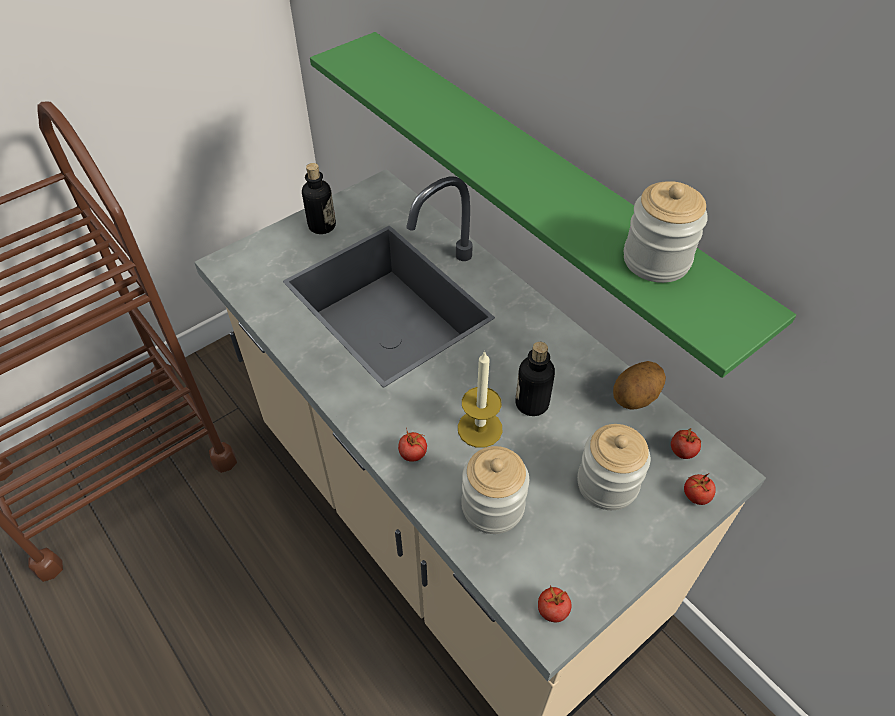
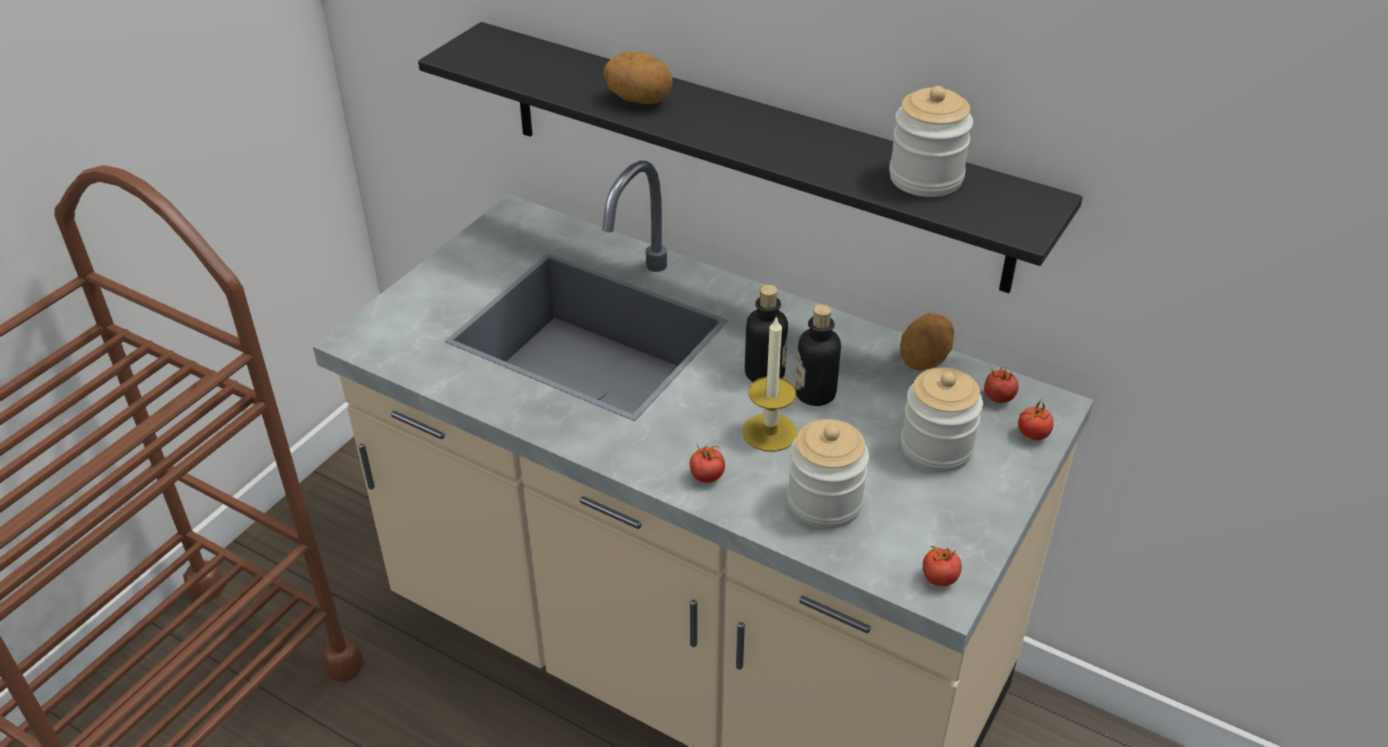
camera: 20 degrees left, 10 degrees down
bottle [302,163,336,234] -> bottle moved to [745,285,788,382]
green shelf [310,32,796,378] -> black shelf [418,22,1083,293]
none -> potato [603,52,673,104]

